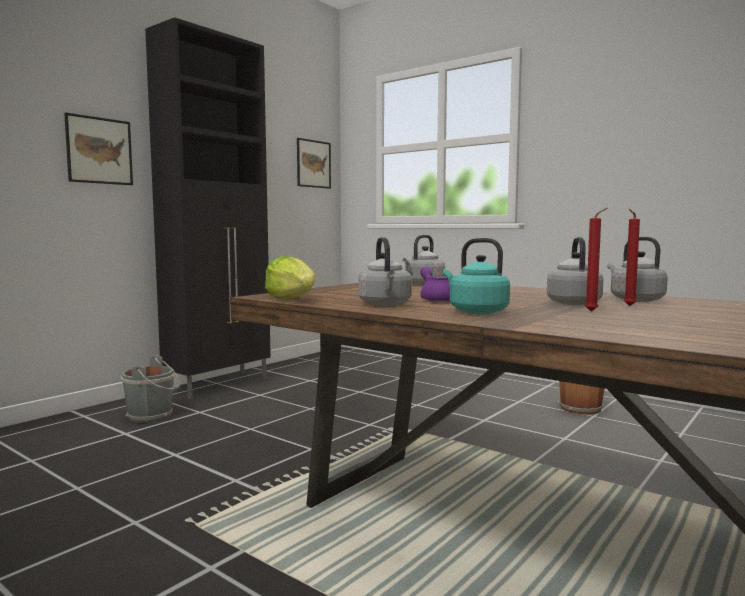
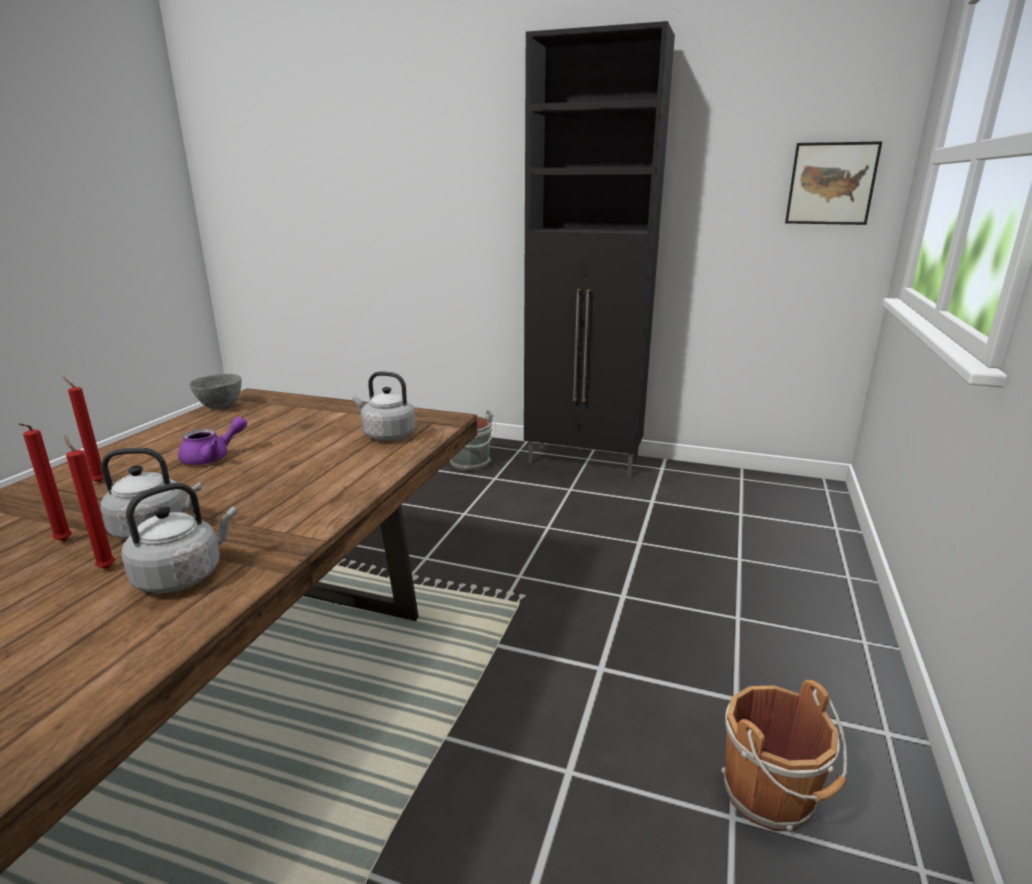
camera: 70 degrees right, 15 degrees up
picture [64,113,133,185] -> none
lettuce [265,256,316,299] -> grey bowl [189,374,242,409]
grey kettle [358,237,412,306] -> none
turquoise kettle [443,238,510,314] -> red candle [62,377,104,482]

